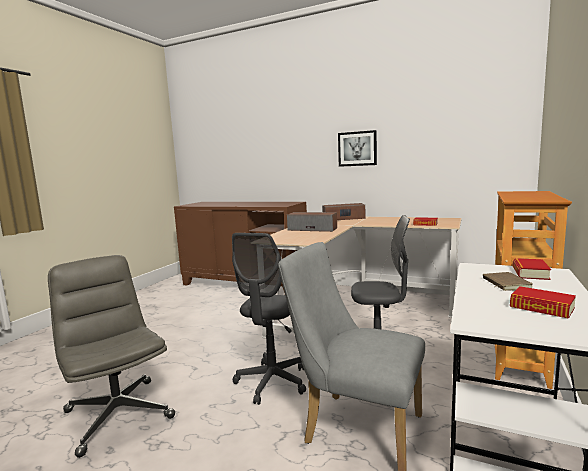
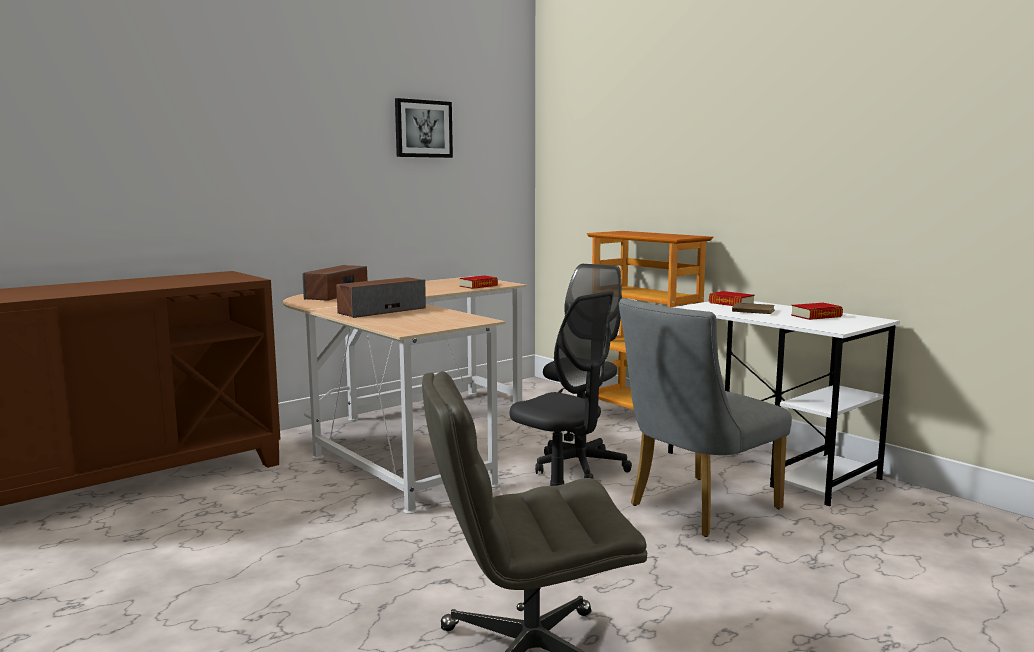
camera: 65 degrees left, 0 degrees up
picture [338,130,377,167] -> picture moved to [395,98,453,158]

